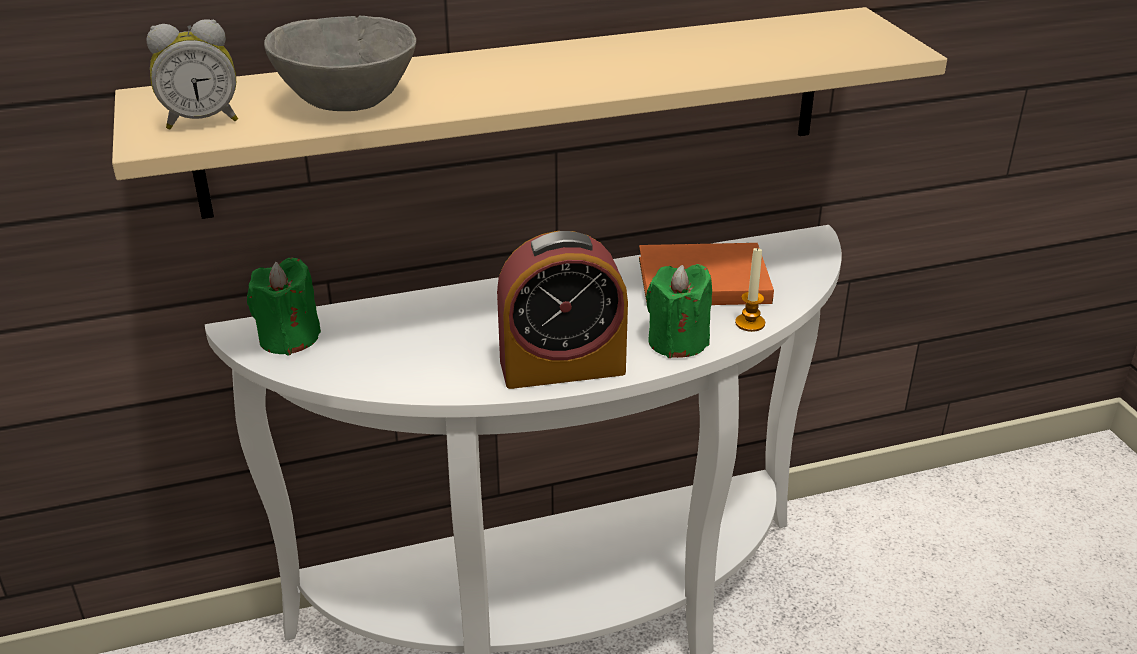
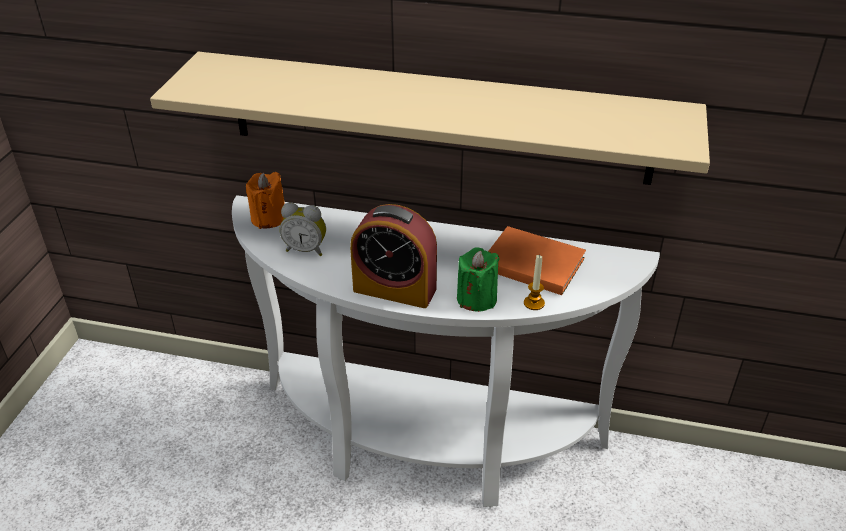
camera: 30 degrees right, 5 degrees up
alarm clock [147,19,238,130] -> alarm clock moved to [279,203,326,256]
green candle [247,258,321,355] -> orange candle [246,172,285,229]
grey bowl [264,16,416,111] -> none

